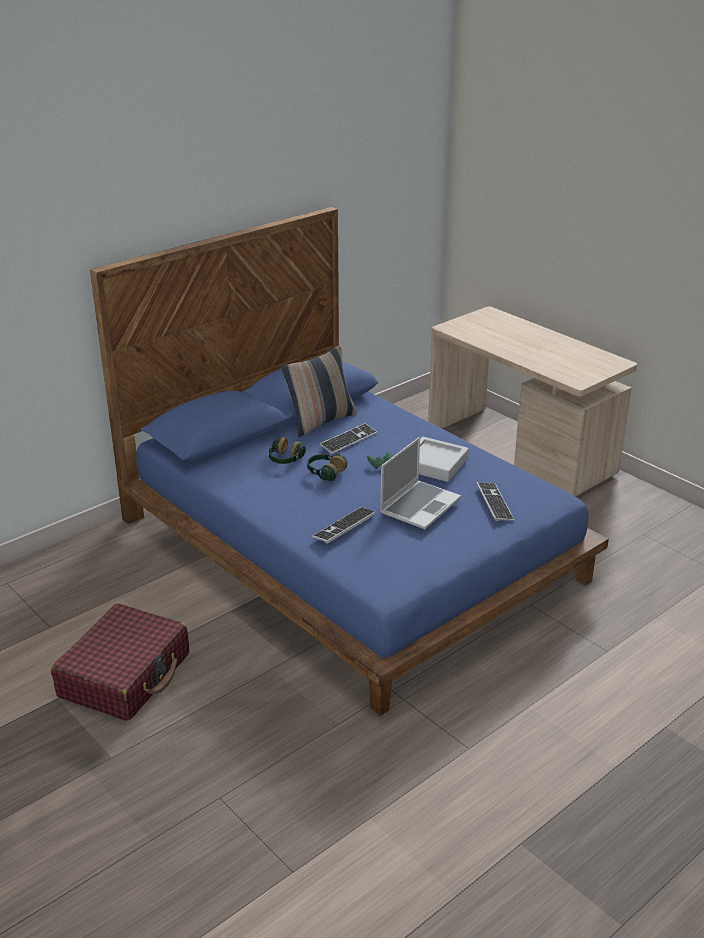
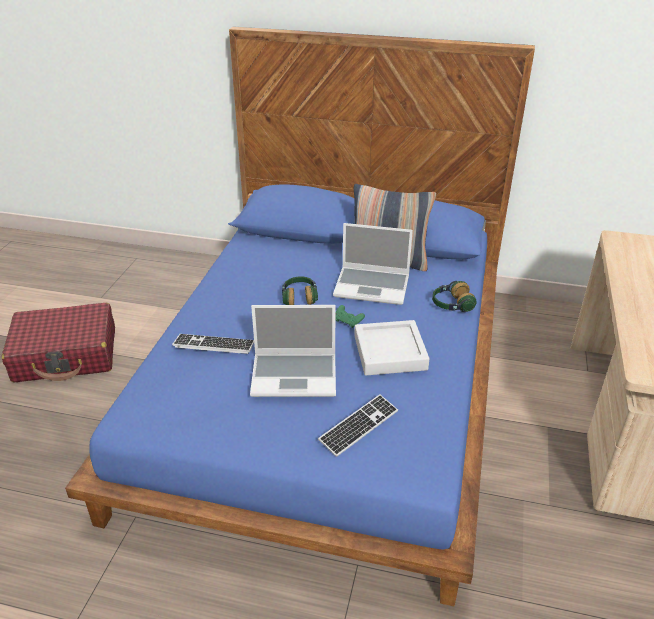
camera: 55 degrees right, 5 degrees up
headphones [269,437,306,464] -> headphones moved to [432,281,477,312]
keyboard [320,423,377,454] -> laptop [333,223,413,305]

